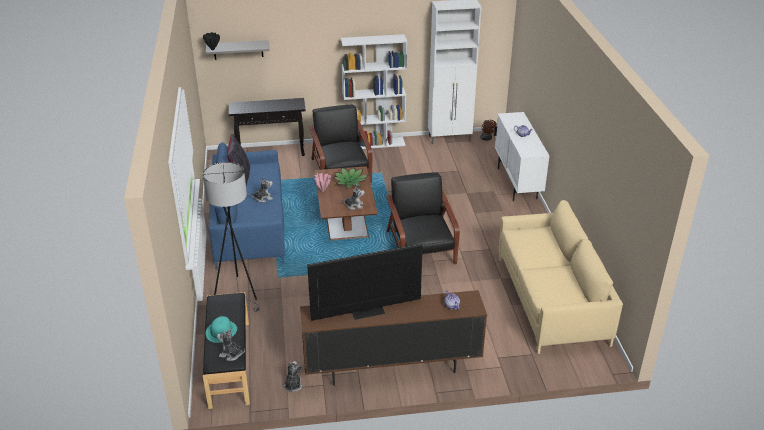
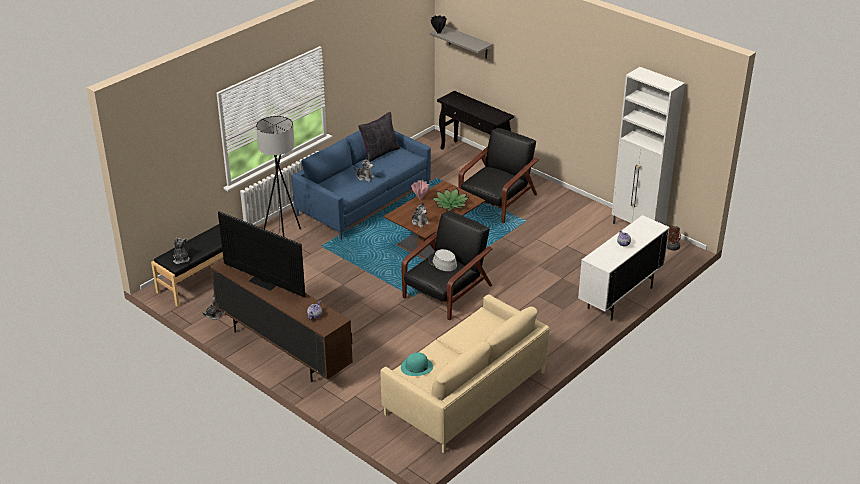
camera: 50 degrees right, 0 degrees up
turquoise hat [206,316,237,343] -> turquoise hat moved to [401,353,433,376]
white bookcase [341,34,407,149] -> none
none -> grey hat [428,249,457,271]

